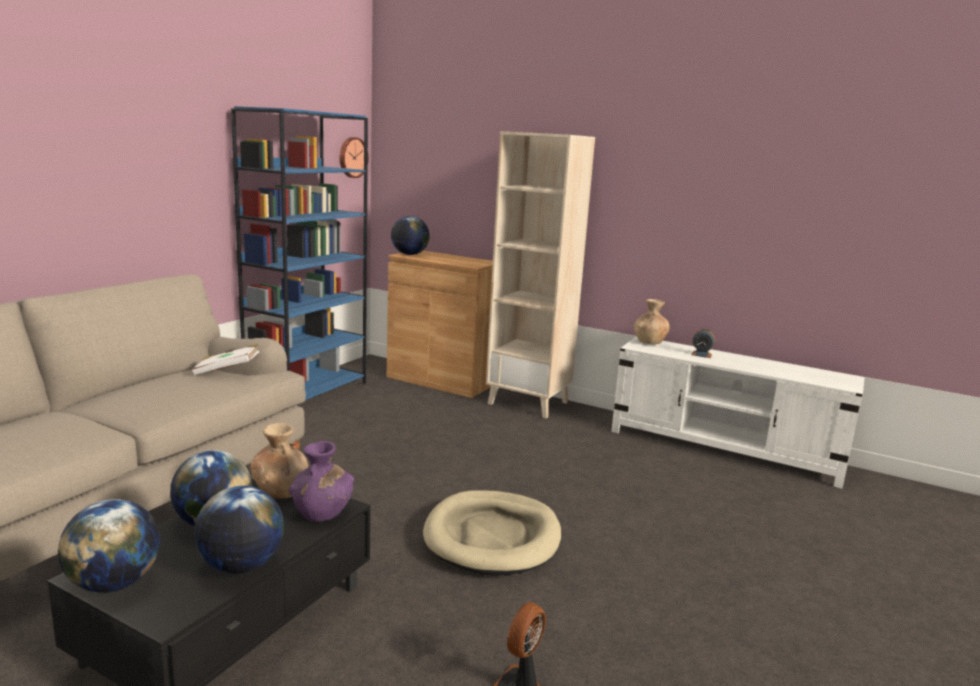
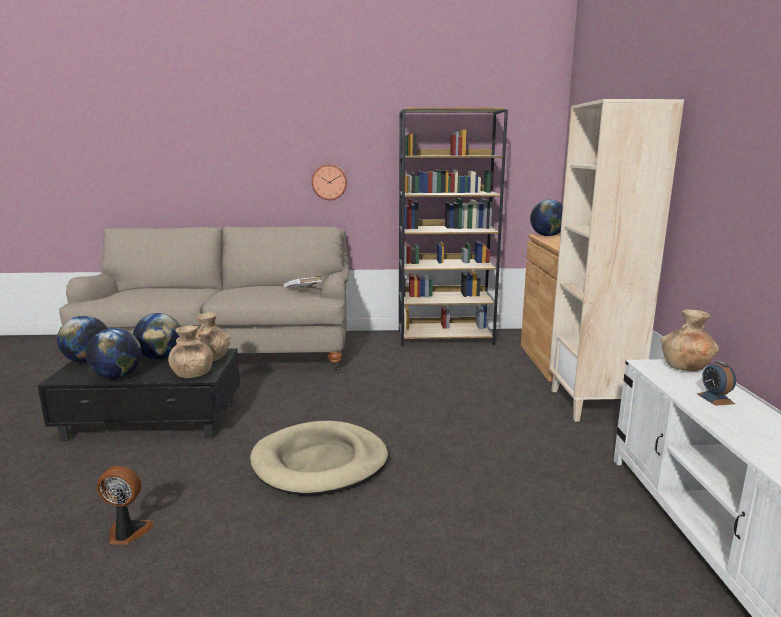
camera: 60 degrees right, 0 degrees up
blue bookcase [231,106,368,400] -> brown bookcase [399,107,508,346]
purple vase [289,441,354,522] -> brown vase [168,325,213,378]
wall clock [339,137,368,178] -> wall clock moved to [312,164,347,200]

